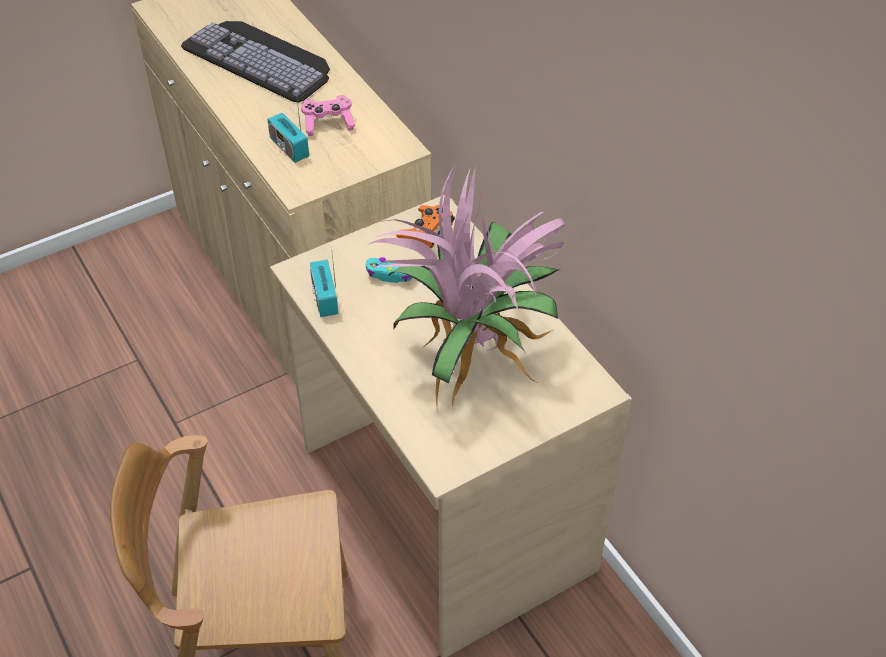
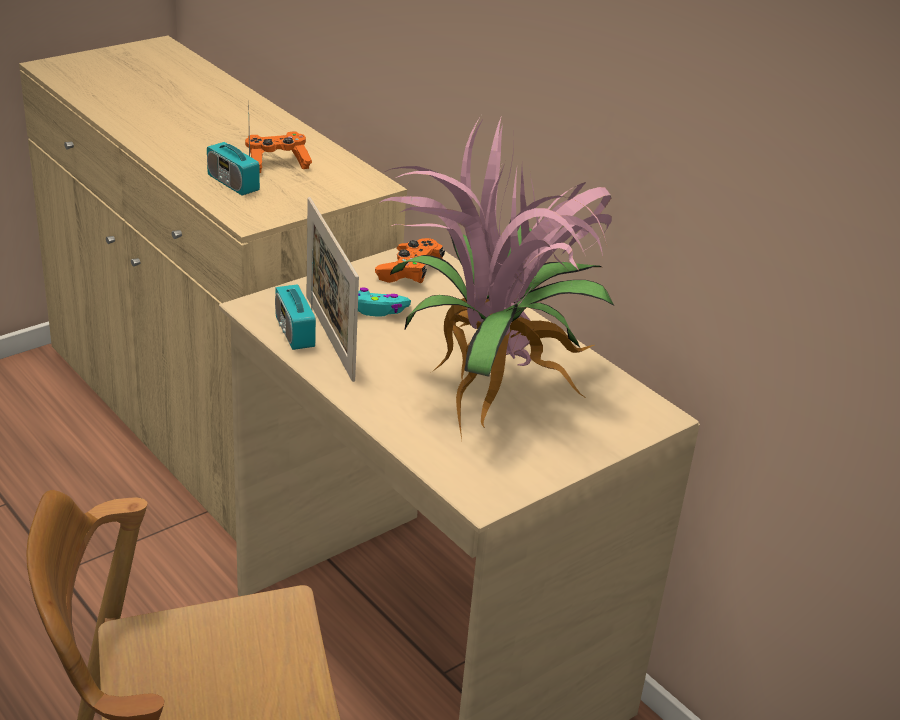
camera: 10 degrees left, 15 degrees down
keyboard [181,21,330,103] -> none
pink game controller [301,95,355,136] -> orange game controller [245,132,312,173]
none -> picture frame [306,197,359,382]

